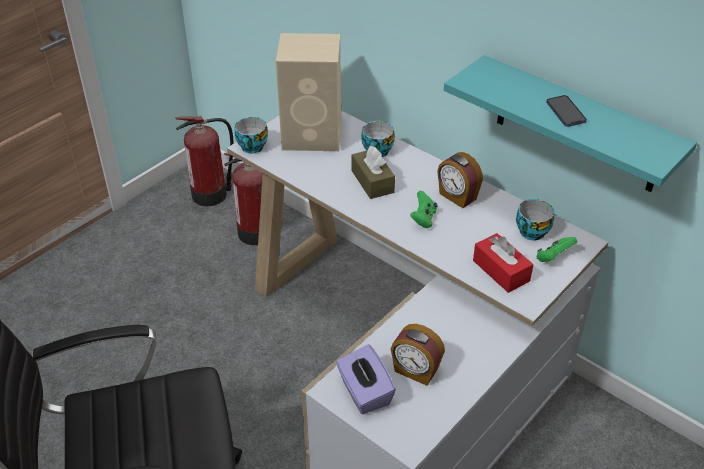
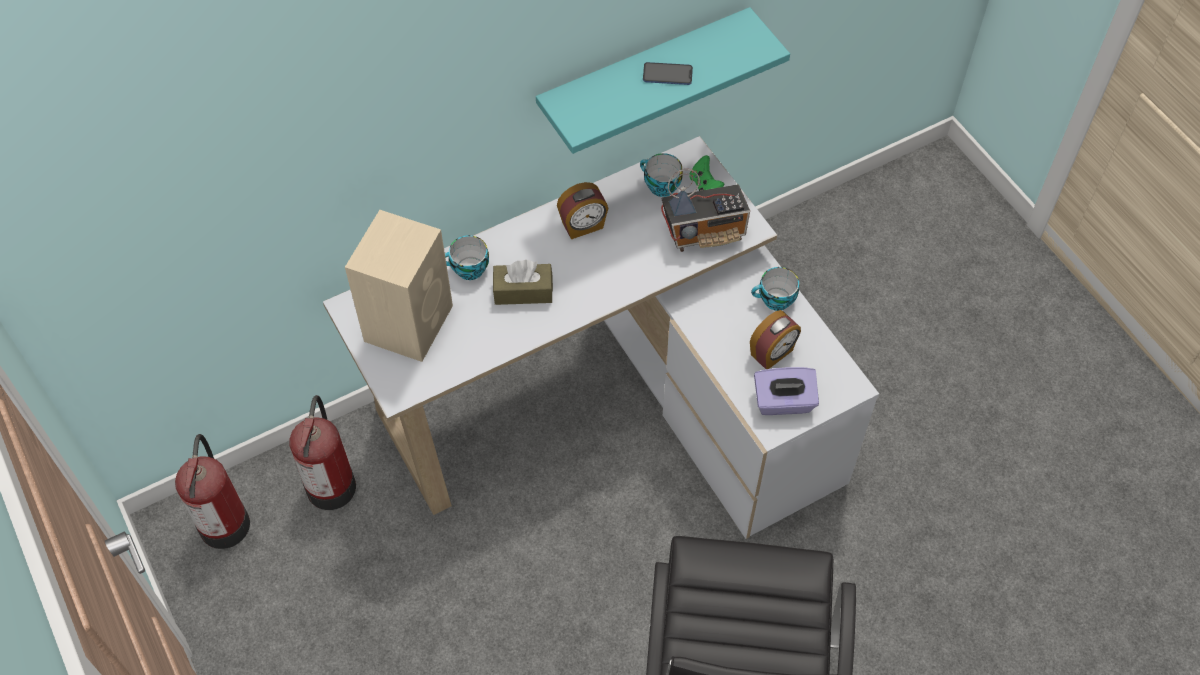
camera: 70 degrees left, 15 degrees up
cup [235,117,268,153] -> cup moved to [751,267,799,311]
green game controller [410,191,438,228] -> none
red tissue box [473,233,533,293] -> radio [661,169,750,252]

